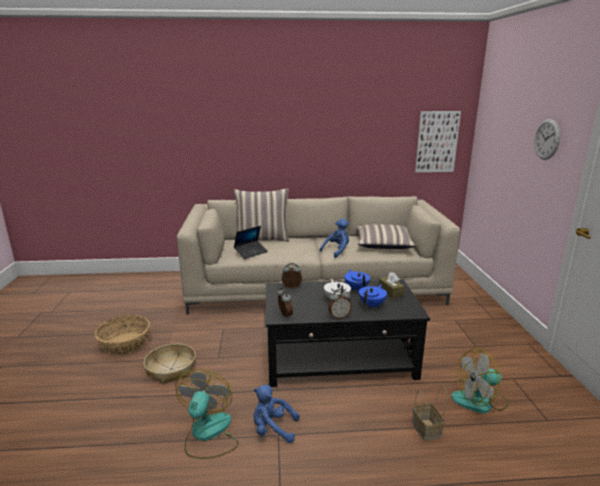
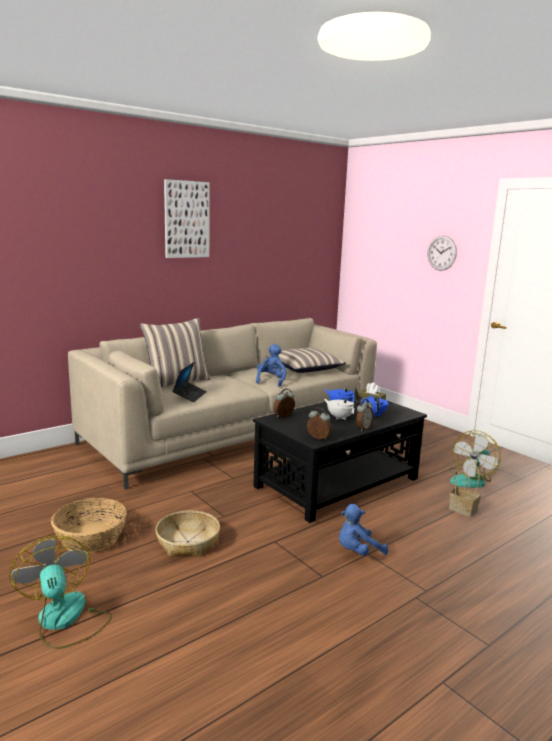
camera: 35 degrees left, 5 degrees down
fan [175,369,239,459] -> fan moved to [9,535,112,649]
picture [415,111,461,172] -> picture moved to [164,179,210,258]

